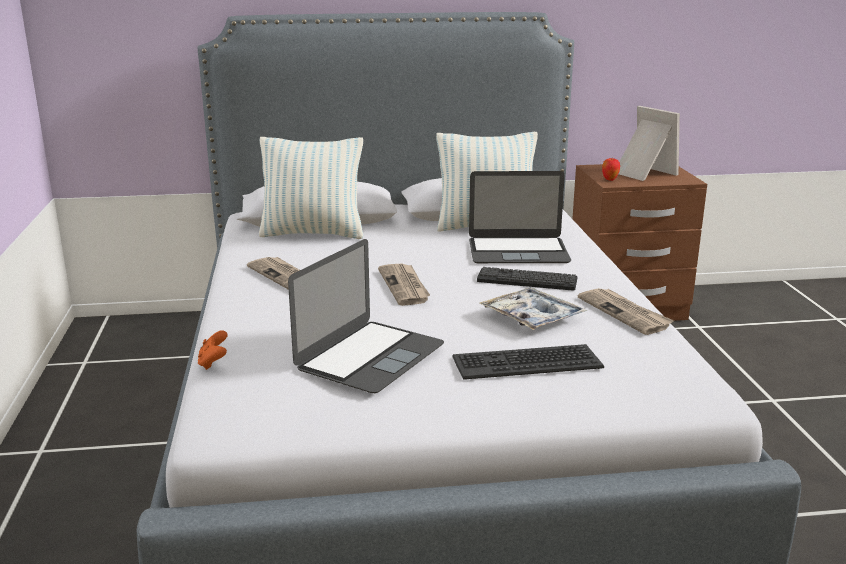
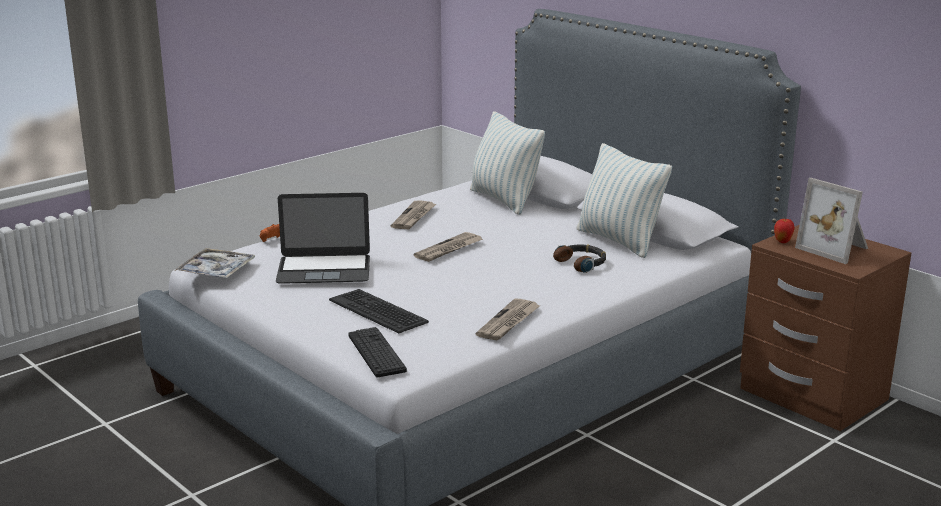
camera: 55 degrees right, 0 degrees up
laptop [469,171,571,263] -> headphones [553,244,606,273]
keyboard [477,267,577,291] -> keyboard moved to [348,327,407,377]
tray [479,288,587,330] -> tray moved to [174,248,255,278]
picture frame [619,106,680,181] -> picture frame turned 120 degrees clockwise [795,178,868,264]

